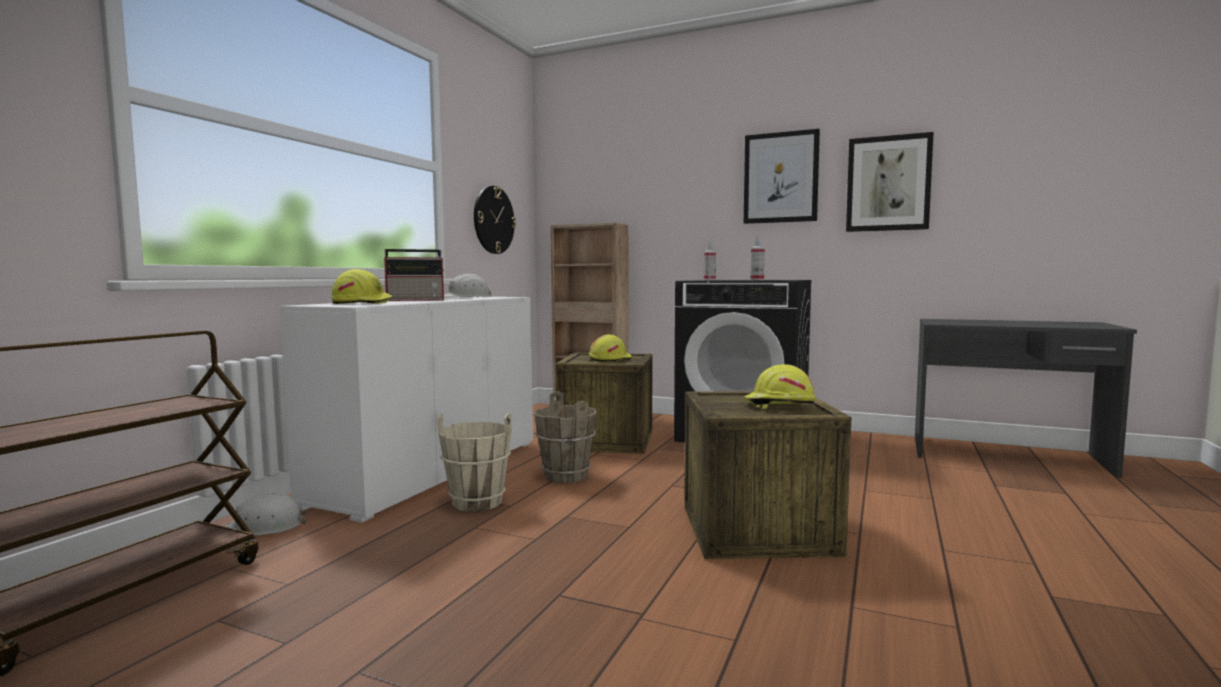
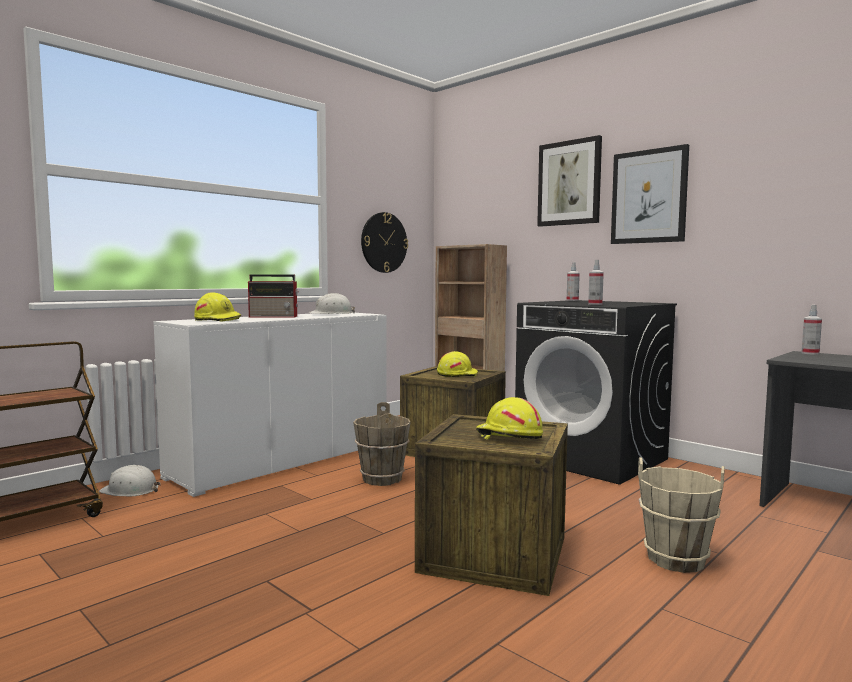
camera: 20 degrees right, 0 degrees up
beige bucket [438,413,512,512] -> beige bucket moved to [638,457,725,573]
picture [846,132,934,232] -> picture moved to [537,135,602,227]
none -> spray bottle [802,305,822,355]

